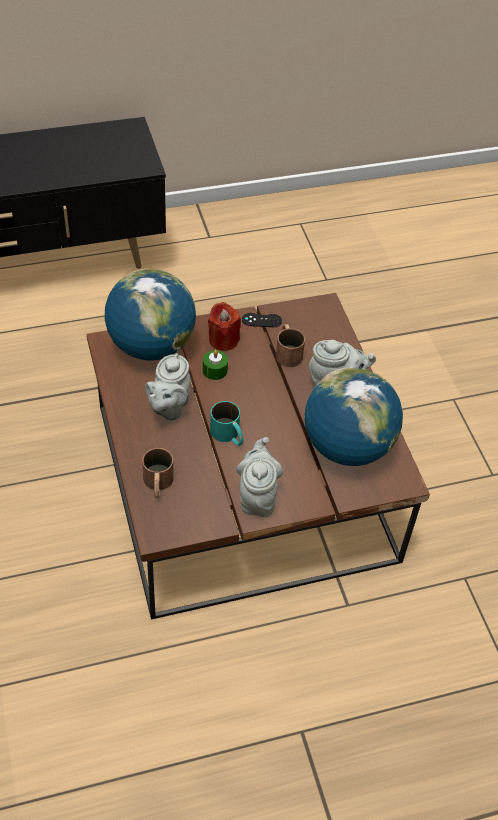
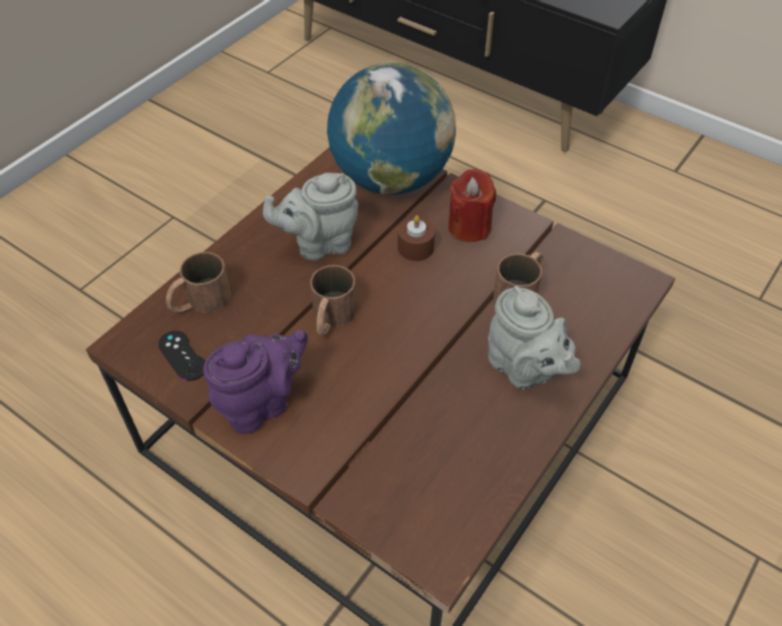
camera: 55 degrees right, 0 degrees up
green candle [203,350,228,380] -> brown candle [398,215,435,261]
turquoise mug [210,401,243,446] -> brown mug [310,265,356,336]
grey teapot [236,437,283,517] -> purple teapot [203,330,308,434]
black game controller [242,313,282,327] -> black game controller moved to [158,331,205,381]
globe [304,368,403,466] -> none

